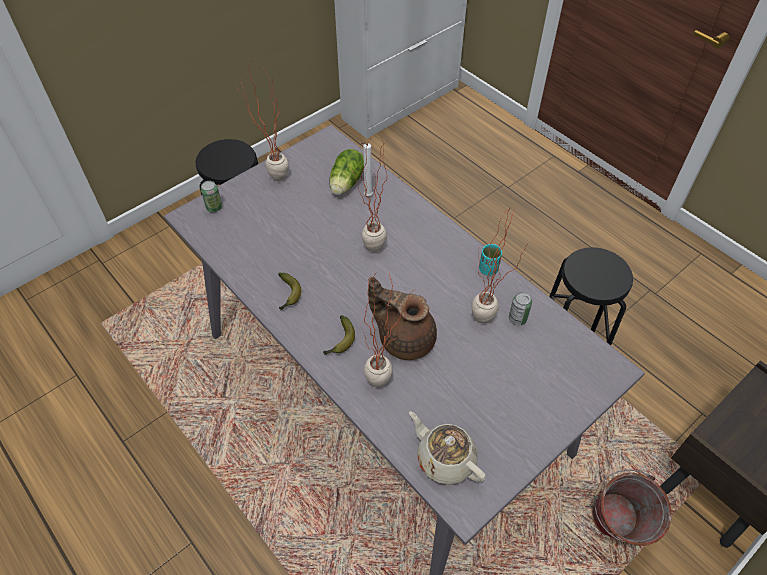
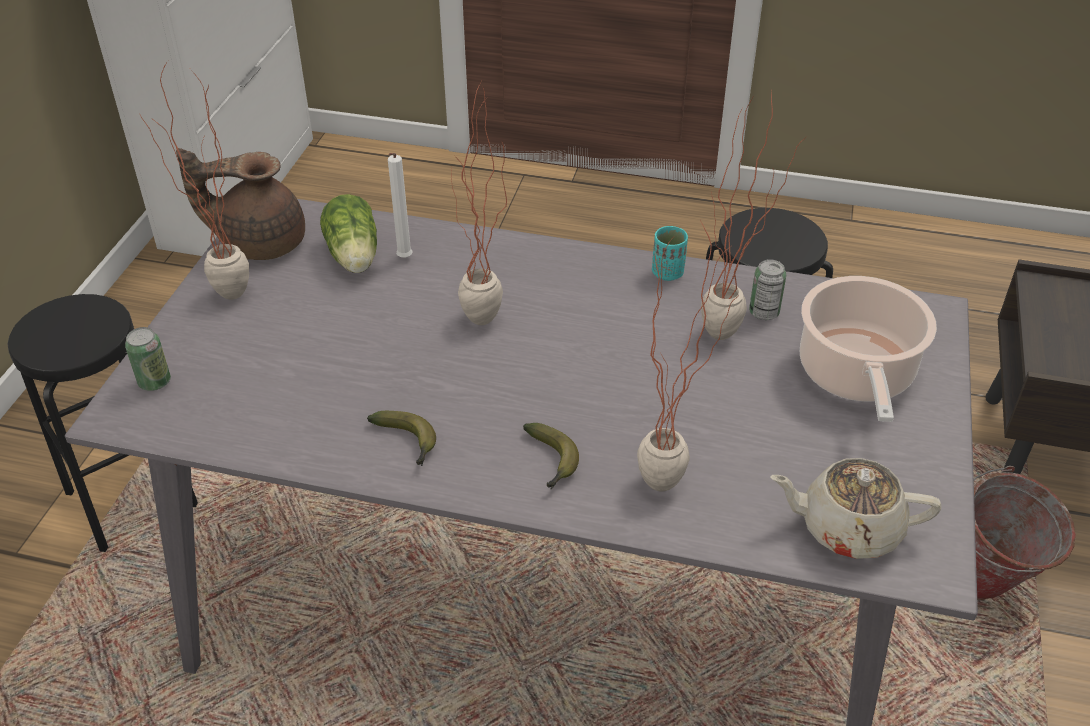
camera: 35 degrees left, 10 degrees down
brown teapot [368,277,437,360] -> brown teapot moved to [176,148,305,260]
none -> cooking pot [800,276,937,422]

